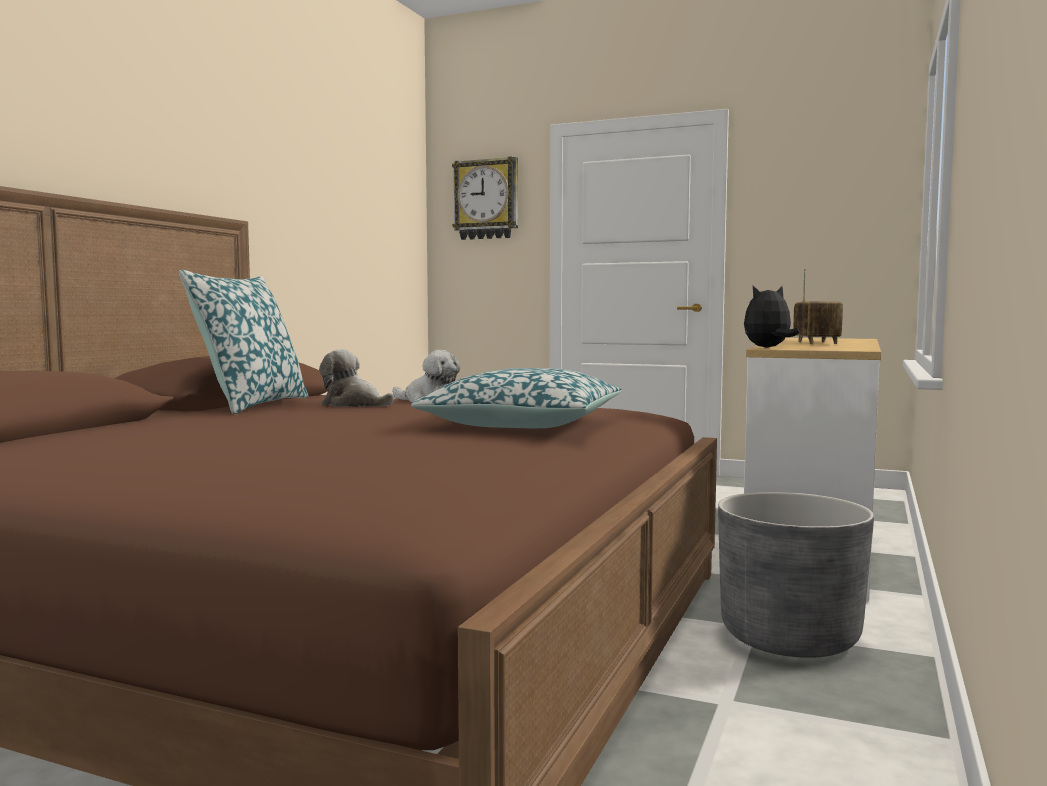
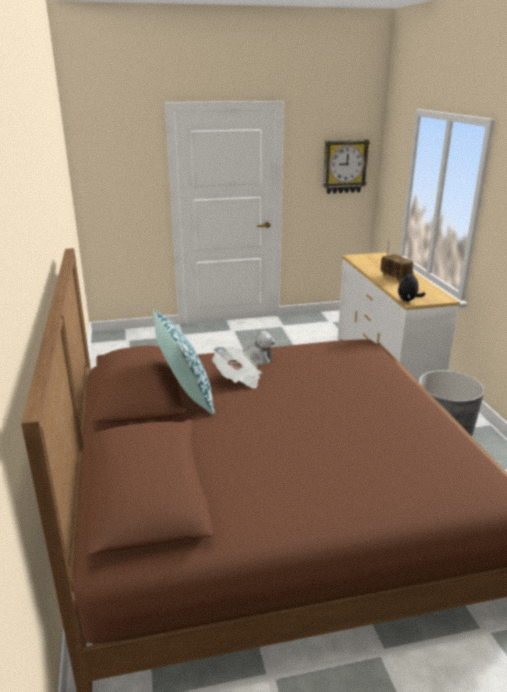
camera: 35 degrees left, 20 degrees up
plush toy [319,349,394,407] -> newspaper [212,346,262,388]
pillow [411,368,621,428] -> none
wall clock [452,156,518,240] -> wall clock moved to [323,139,370,194]

